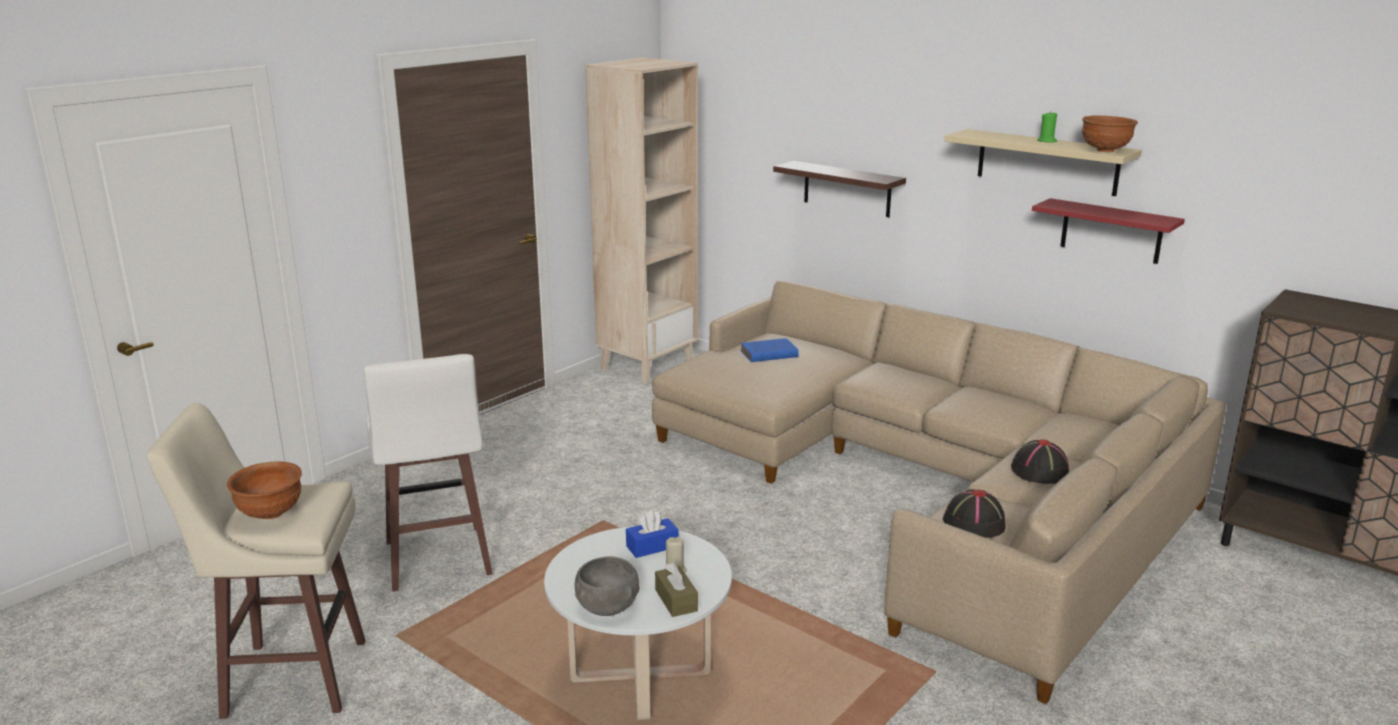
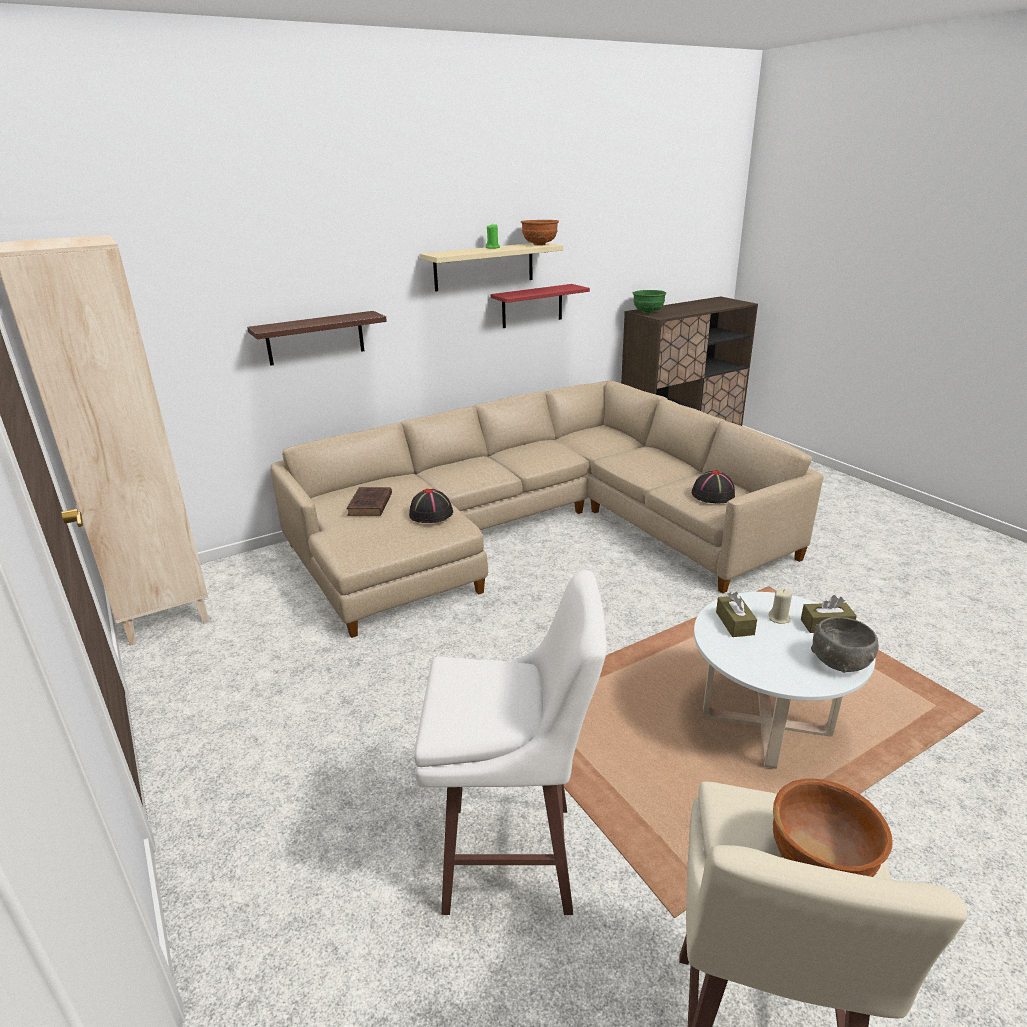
camera: 70 degrees left, 5 degrees up
blue tissue box [626,510,679,558] -> brown tissue box [716,592,757,637]
blue book [740,338,799,362] -> brown book [347,487,392,516]
black hat [1011,439,1069,484] -> black hat moved to [409,489,453,523]
none -> green bowl [633,290,666,314]

